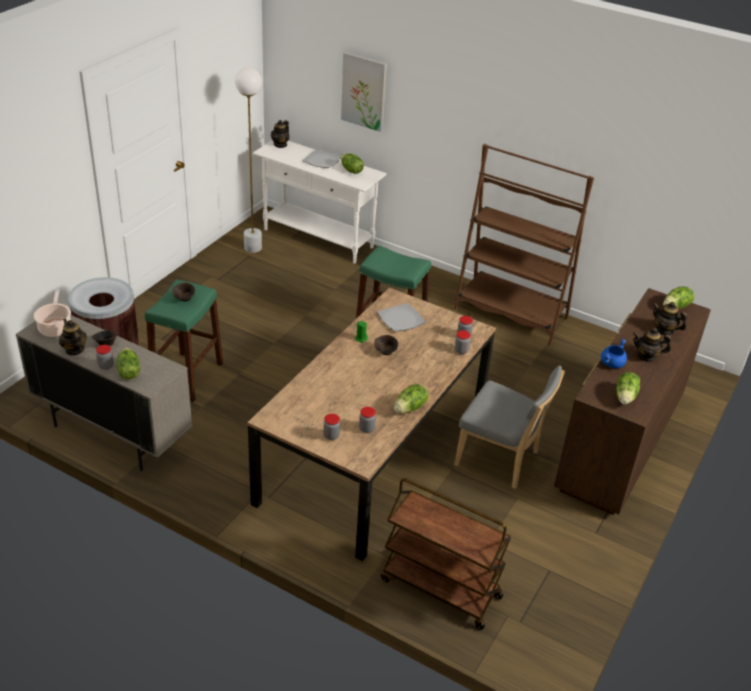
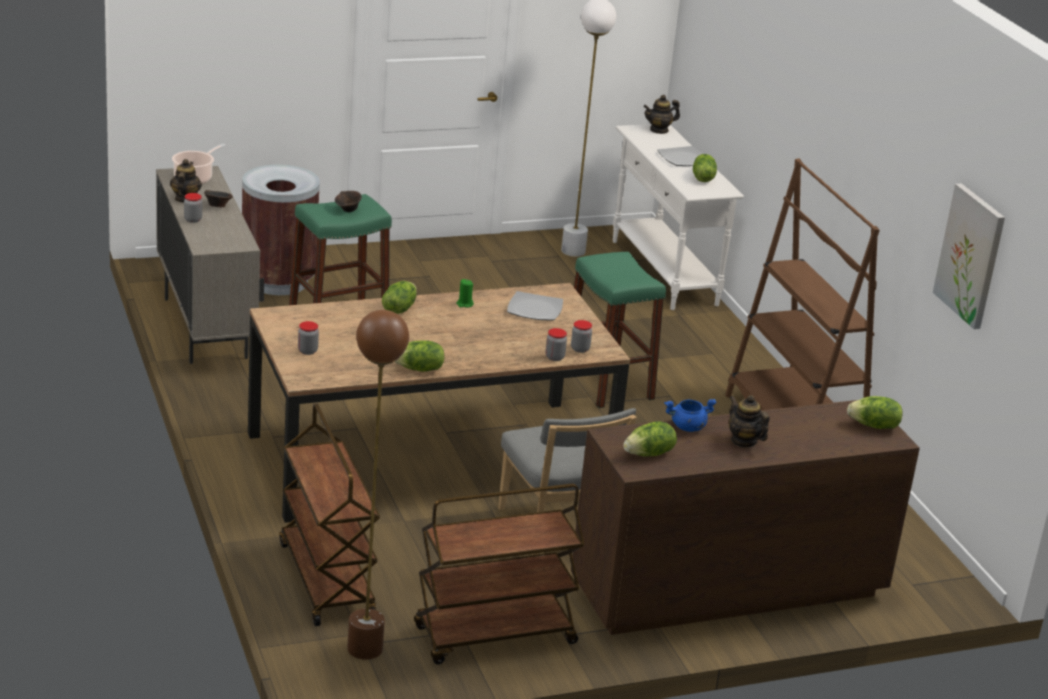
camera: 40 degrees right, 10 degrees down
lettuce [116,348,140,380] -> lettuce moved to [382,281,417,314]
picture [341,52,387,132] -> picture moved to [933,183,1005,329]
jar [359,407,376,433] -> none
brown bowl [375,335,398,355] -> none
teapot [653,302,687,335] -> none
none -> brown floor lamp [347,310,409,660]
none -> brown cart [414,484,585,664]

